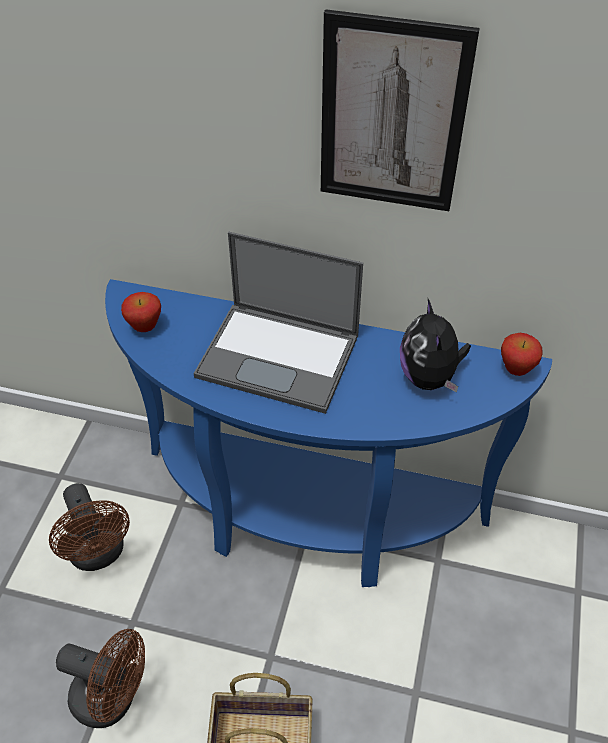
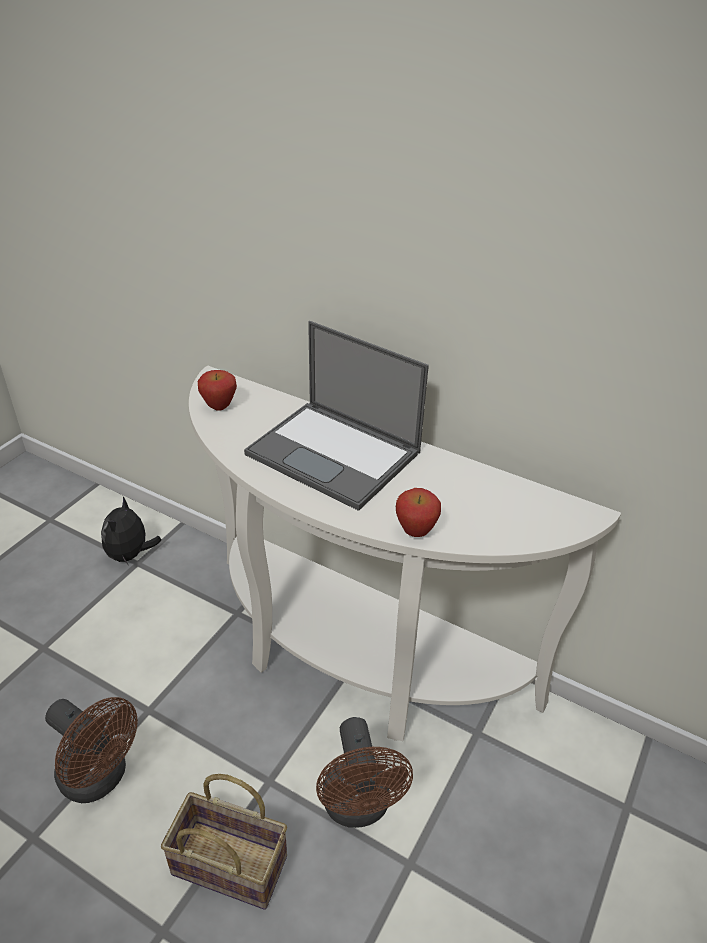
camera: 15 degrees right, 10 degrees down
brown fan [49,483,130,571] -> brown fan moved to [316,717,413,828]
blue console table [105,279,552,587] -> white console table [189,365,621,741]
picture [321,9,480,211] -> none
plush toy [400,299,471,392] -> plush toy moved to [101,497,162,564]
apple [501,333,543,376] -> apple moved to [396,488,441,537]

